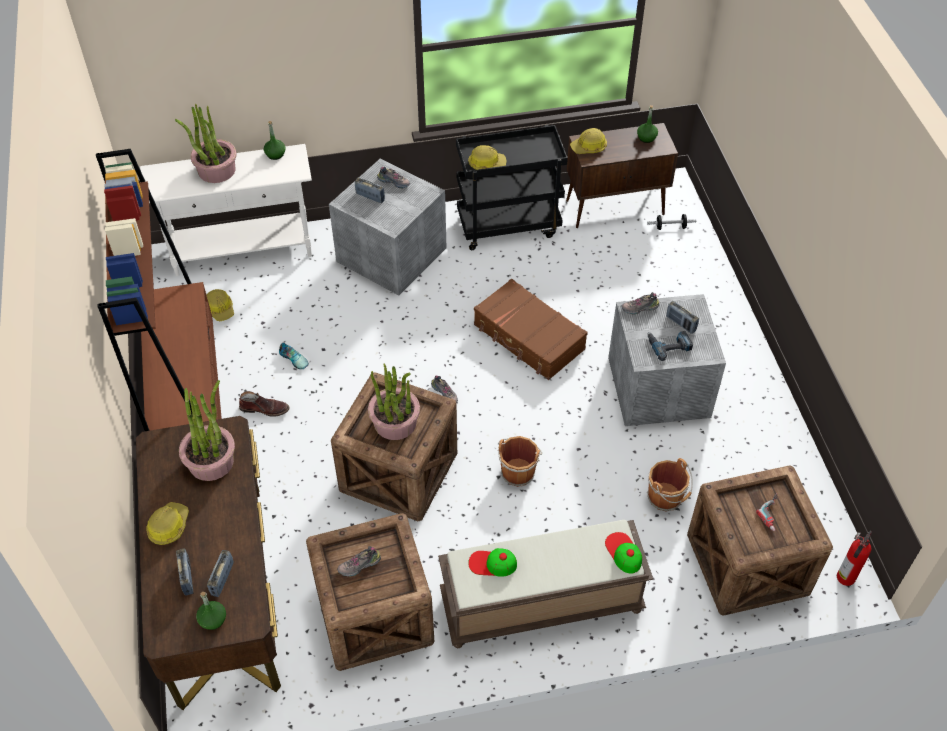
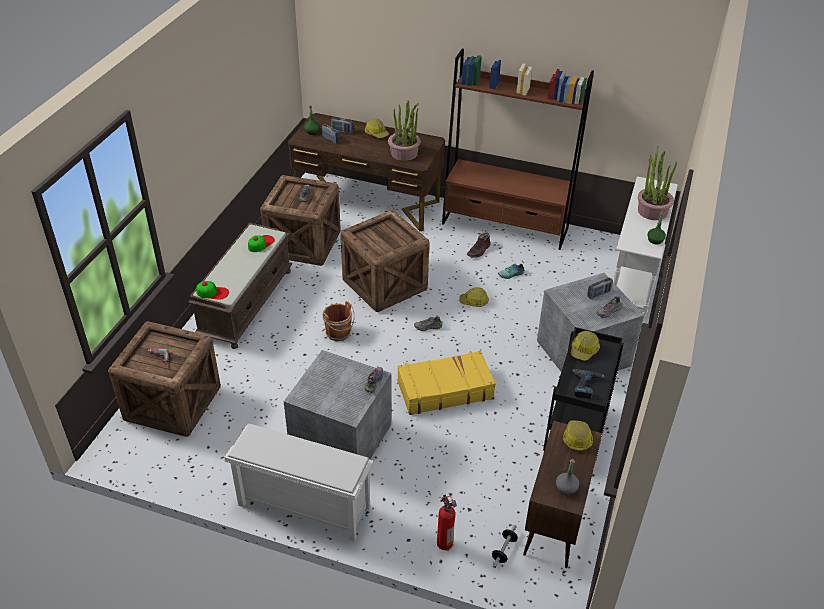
camera: 120 degrees right, 10 degrees down
hard hat [207,289,234,321] -> hard hat moved to [459,287,489,307]
potted plant [368,363,420,440] -> none
brown suitcase [474,279,588,380] -> yellow suitcase [398,351,496,415]
green bottle [637,105,658,143] -> grey bottle [556,459,579,495]
power drill [647,331,693,361] -> power drill moved to [572,369,605,399]
brown bucket [647,458,693,512] -> none
radio [666,301,699,334] -> none
fire extinguisher [837,531,872,586] -> fire extinguisher moved to [437,494,457,550]
none -> white shoe rack [224,424,373,542]

